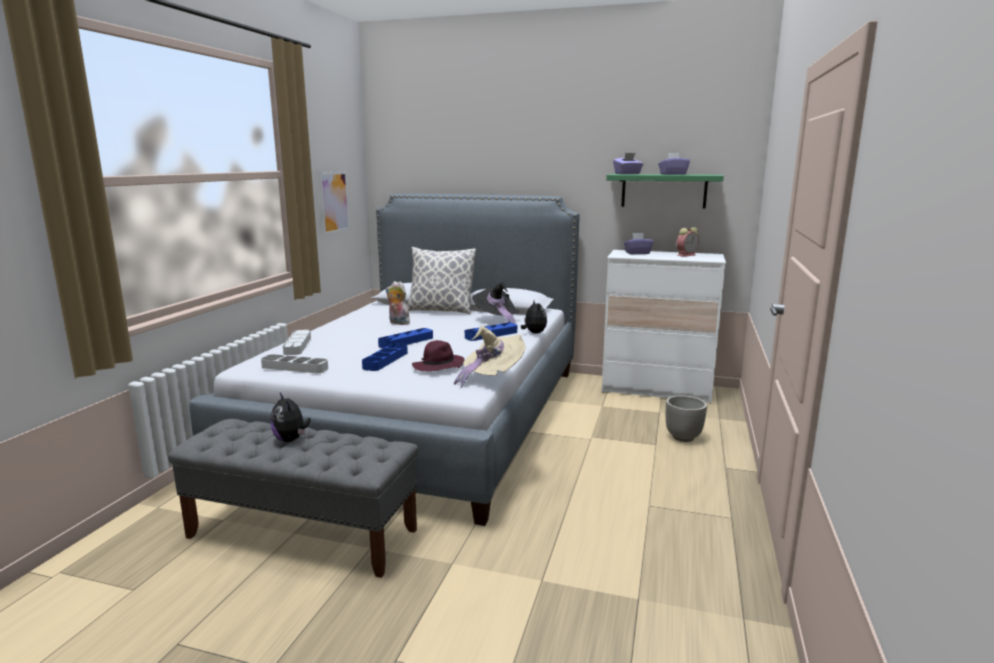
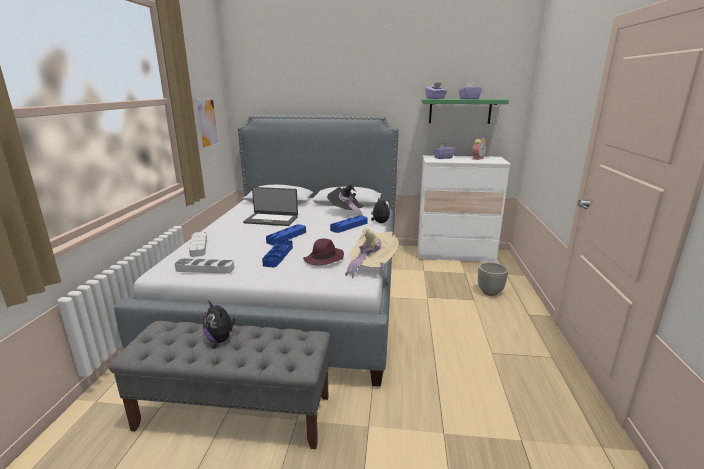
camera: 10 degrees left, 5 degrees up
plush toy [386,281,410,325] -> laptop [243,187,298,226]
pillow [407,247,476,314] -> none

